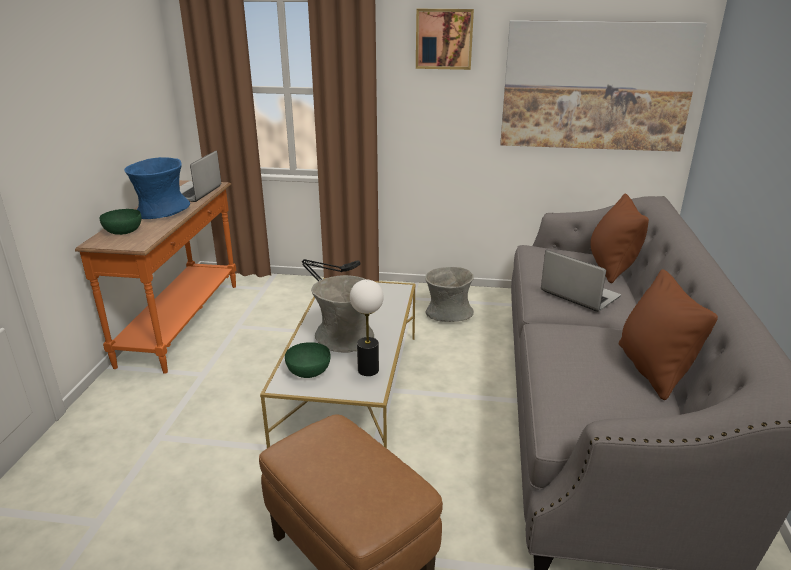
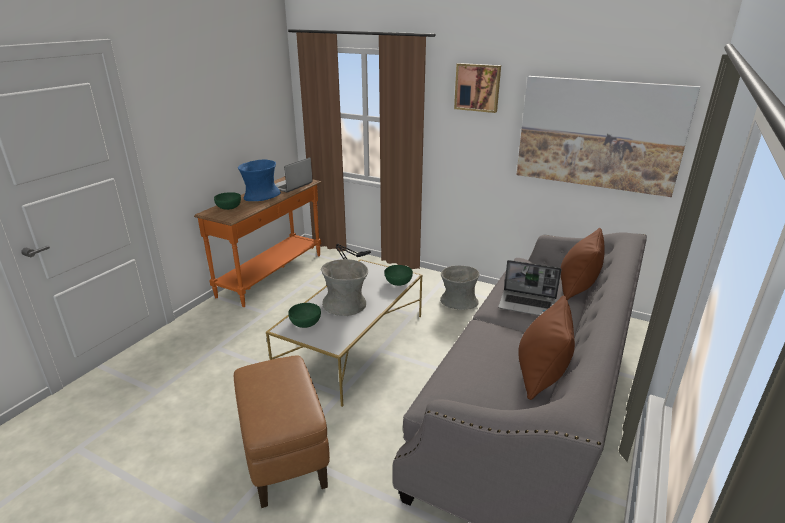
camera: 20 degrees right, 0 degrees up
table lamp [350,279,384,376] -> none
laptop [541,250,621,312] -> laptop turned 135 degrees clockwise [498,260,562,316]
none -> green bowl [385,265,413,286]

